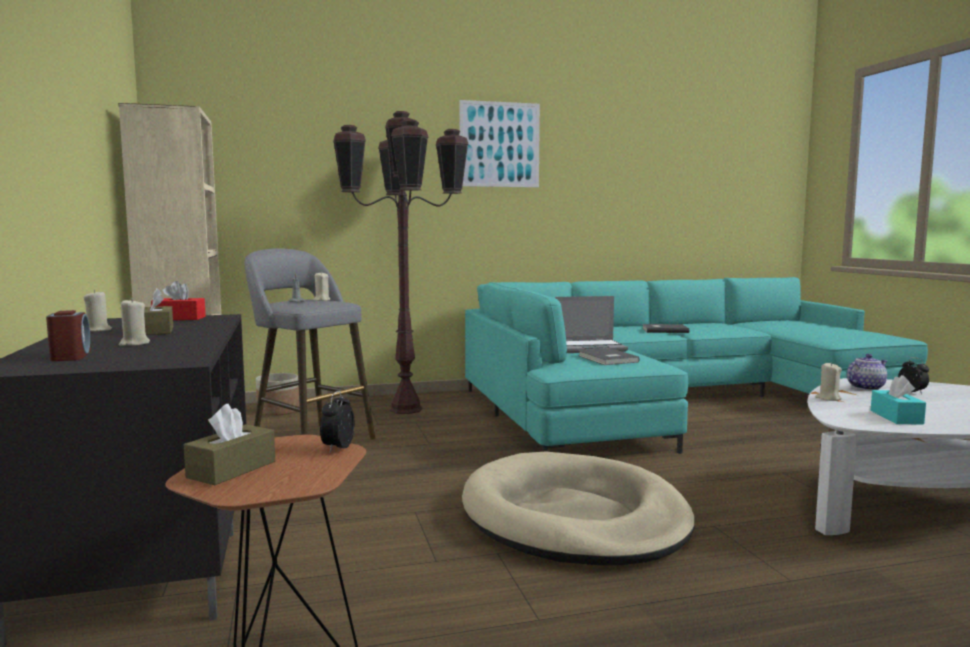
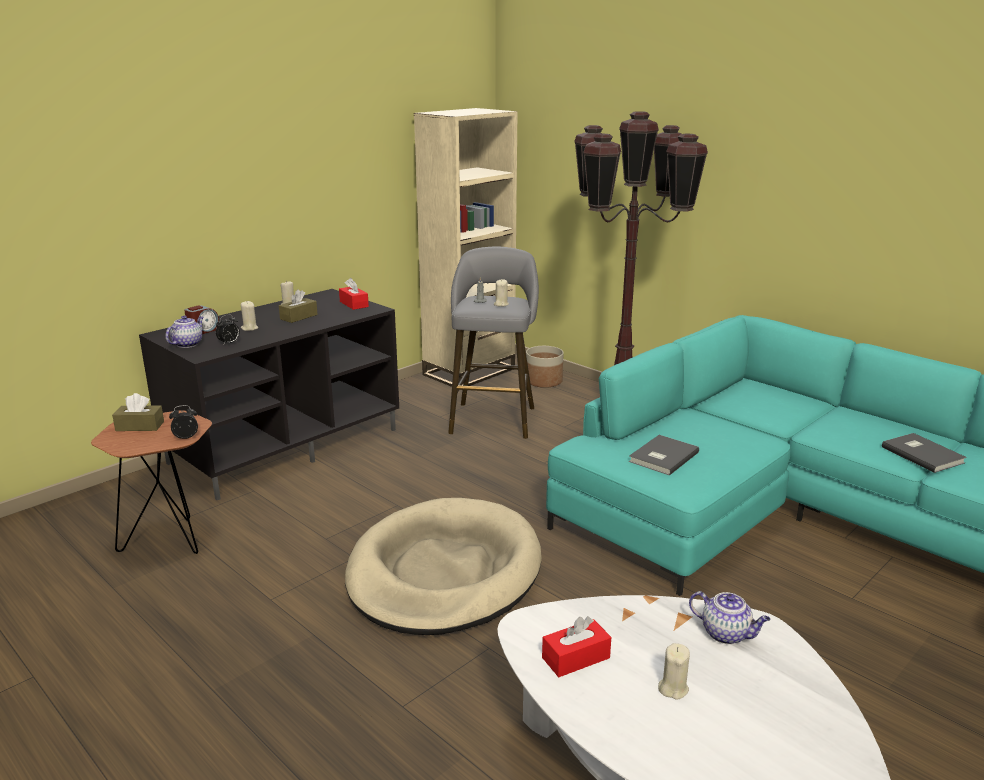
camera: 60 degrees right, 15 degrees up
picture [459,100,540,187] -> none
laptop [555,296,628,353] -> none
beige candle [815,362,842,401] -> beige candle moved to [658,643,690,700]
turquoise tissue box [871,375,926,425] -> red tissue box [542,616,611,677]
alarm clock [898,357,929,394] -> alarm clock moved to [216,314,240,346]
none -> teapot [166,316,203,348]

